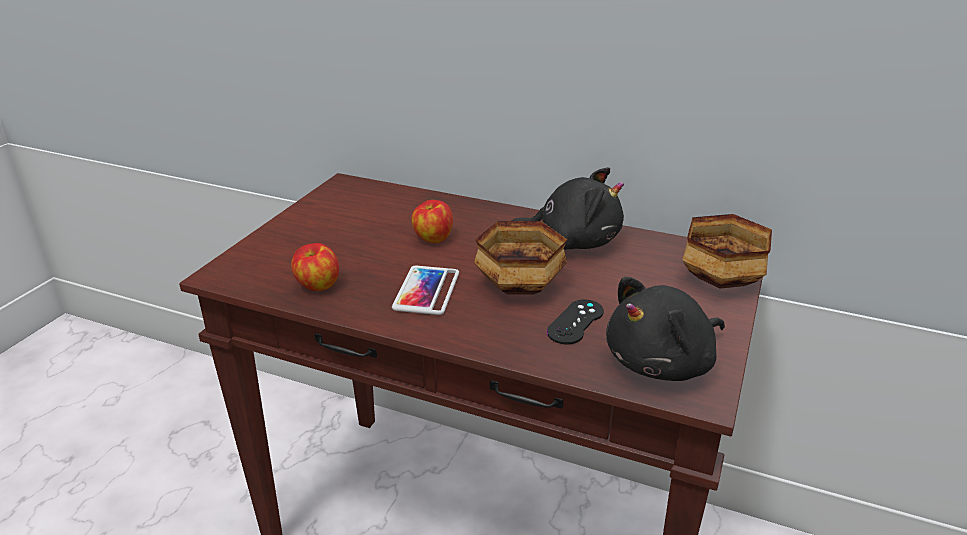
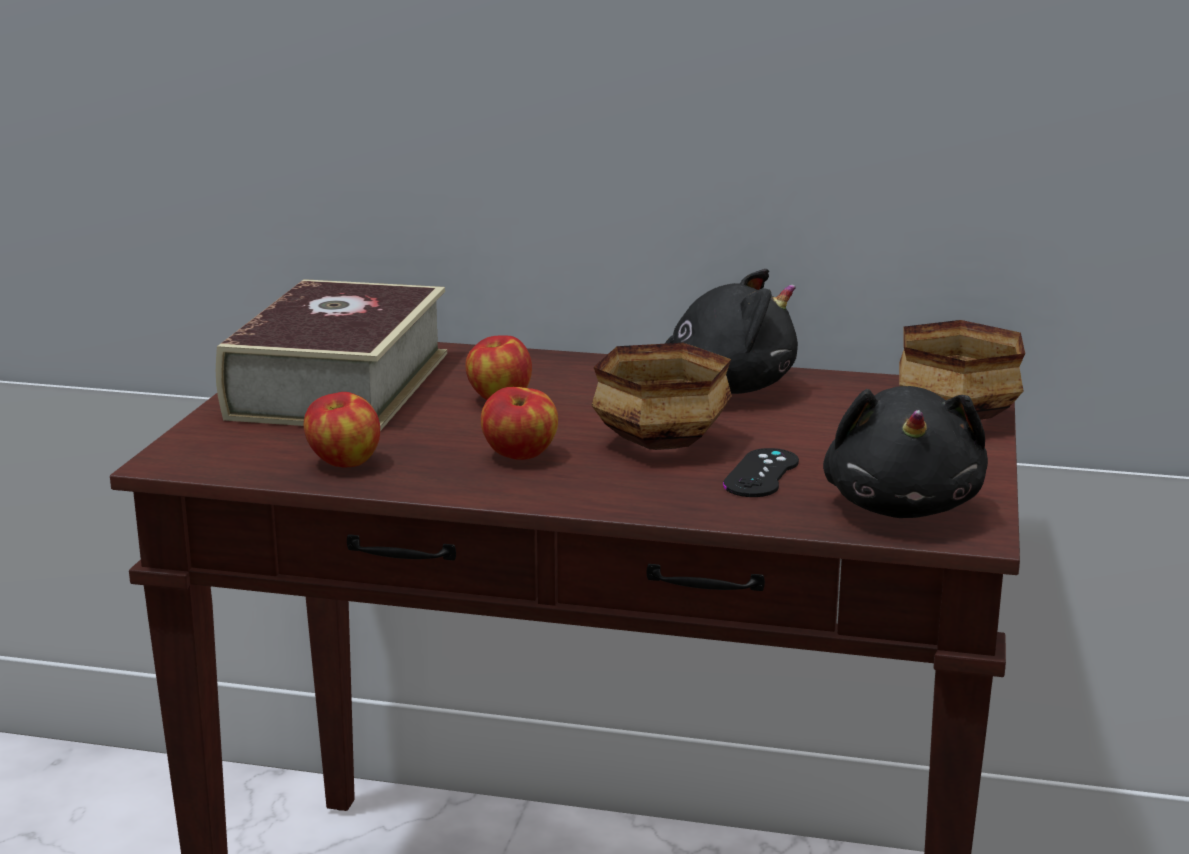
camera: 10 degrees left, 10 degrees down
phone [392,266,459,315] -> apple [481,387,558,460]
black plush toy [606,277,725,381] -> black plush toy turned 45 degrees counterclockwise [823,386,988,518]
none -> book [216,279,447,431]

